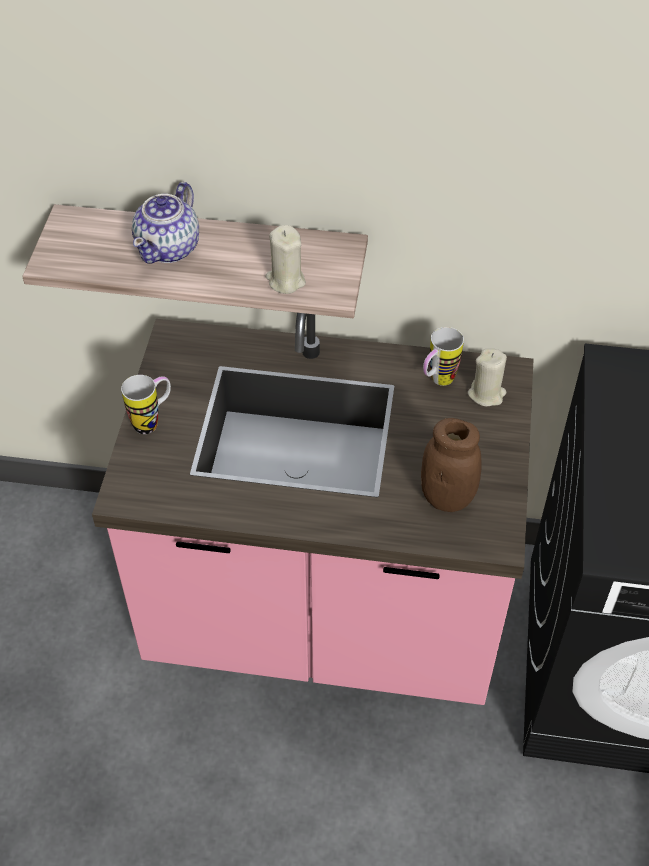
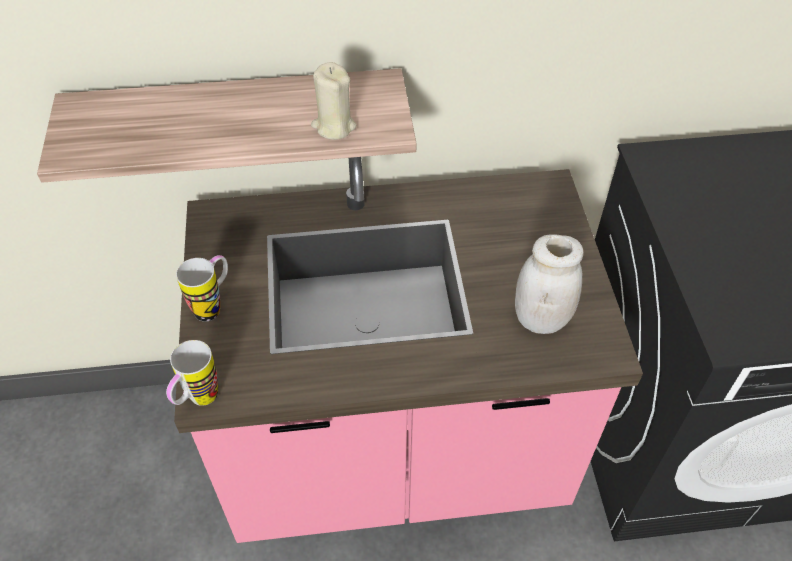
camera: 15 degrees left, 0 degrees up
teapot [132,182,199,264] -> none
brown jar [421,418,481,512] -> white jar [515,234,584,334]
mug [423,327,464,386] -> mug moved to [166,340,218,406]
beige candle [468,349,507,407] -> none

